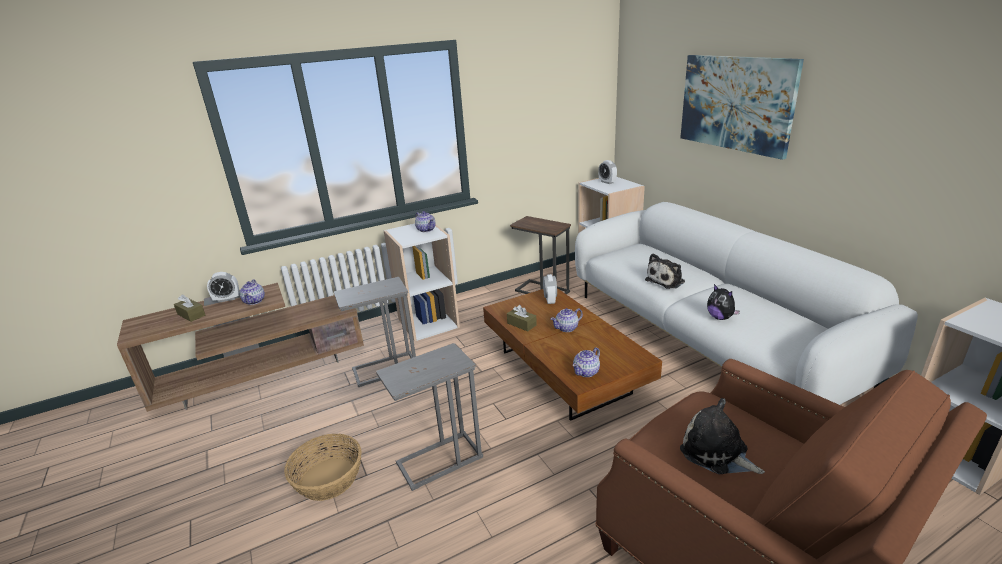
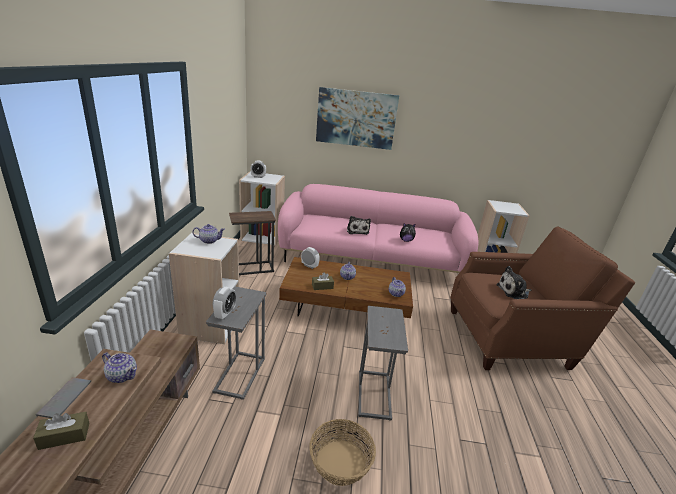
camera: 60 degrees left, 0 degrees up
alarm clock [207,272,239,303] -> alarm clock moved to [213,287,236,320]
white sofa [575,202,918,405] -> pink sofa [278,184,478,273]

